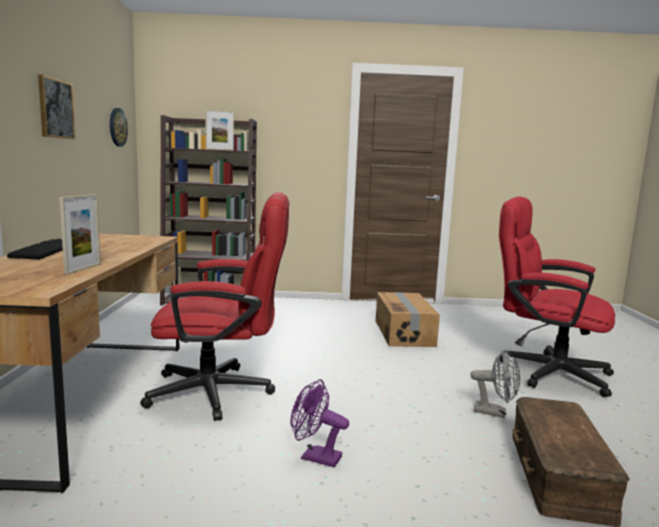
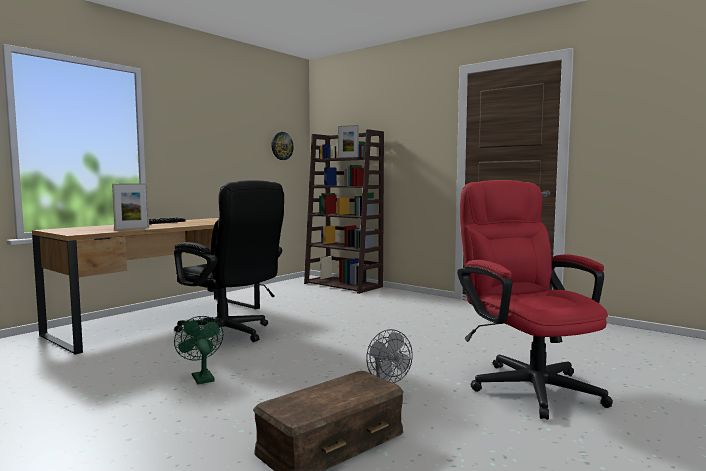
camera: 40 degrees right, 5 degrees down
picture [38,75,75,139] -> none
red office chair [140,192,289,421] -> black office chair [174,180,284,346]
purple fan [290,379,349,467] -> green fan [174,316,223,384]
cardboard box [376,292,440,347] -> none

